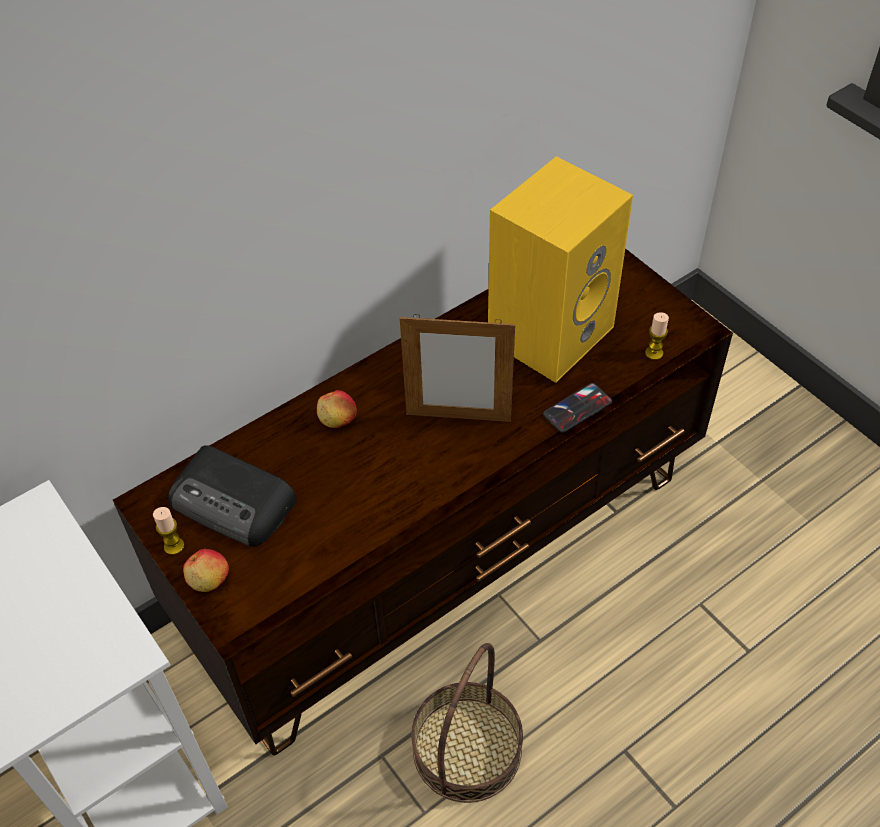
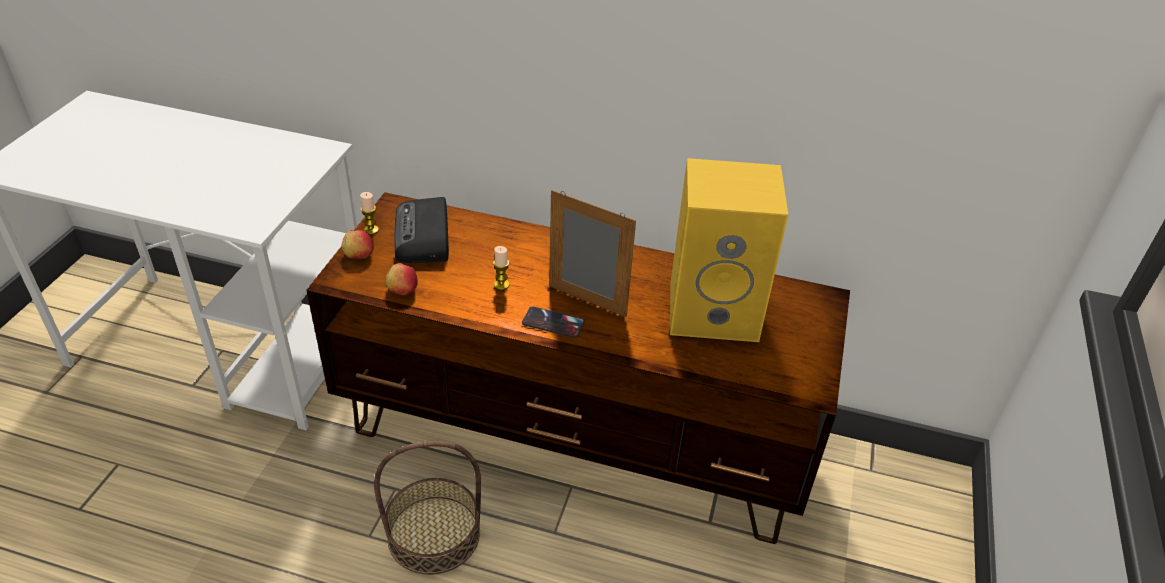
camera: 50 degrees right, 10 degrees down
apple [317,390,357,428] -> apple moved to [386,263,418,295]
picture frame [400,314,515,422] -> picture frame turned 150 degrees clockwise [549,190,636,317]
phone [543,383,612,433] -> phone moved to [522,306,585,338]
candle [645,312,669,360] -> candle moved to [493,246,509,290]

